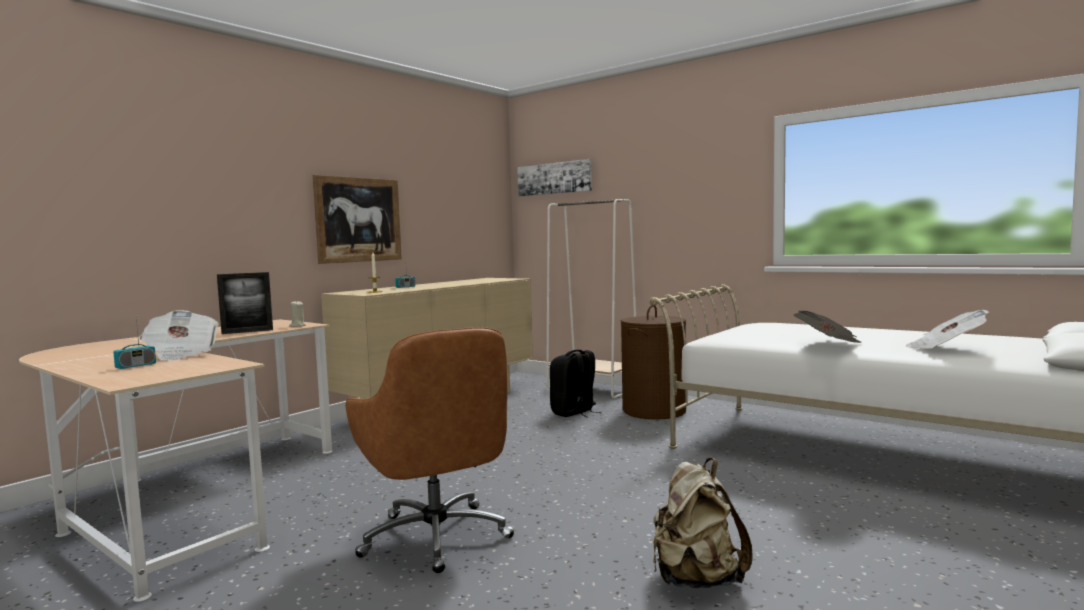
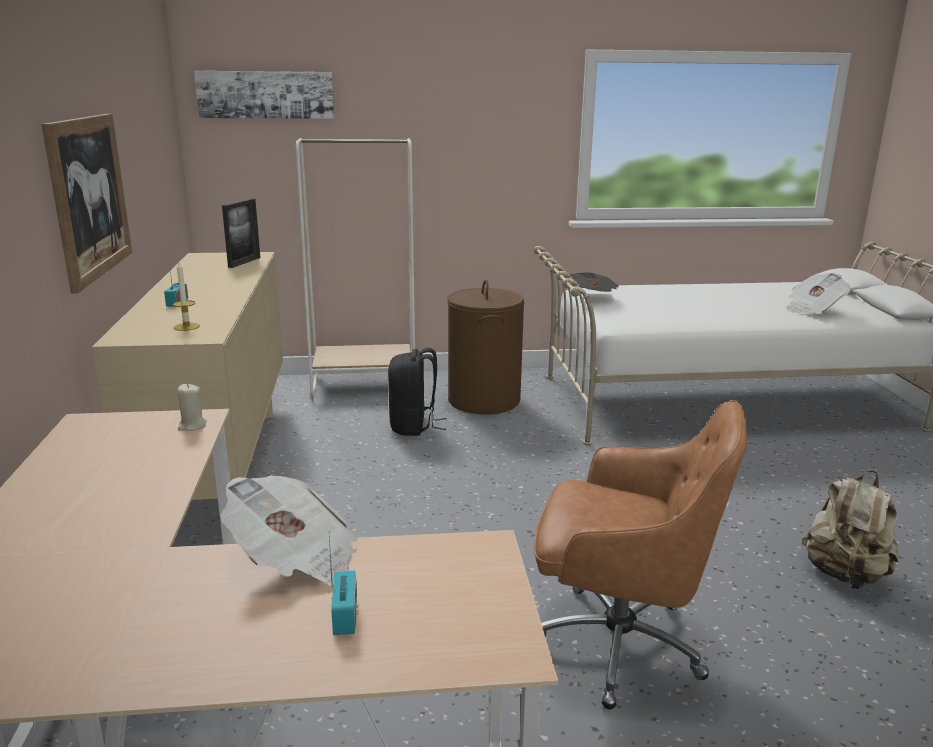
camera: 45 degrees left, 15 degrees up
picture frame [217,272,273,334] -> picture frame moved to [222,198,260,268]
newspaper [794,311,861,343] -> newspaper moved to [569,272,619,292]

